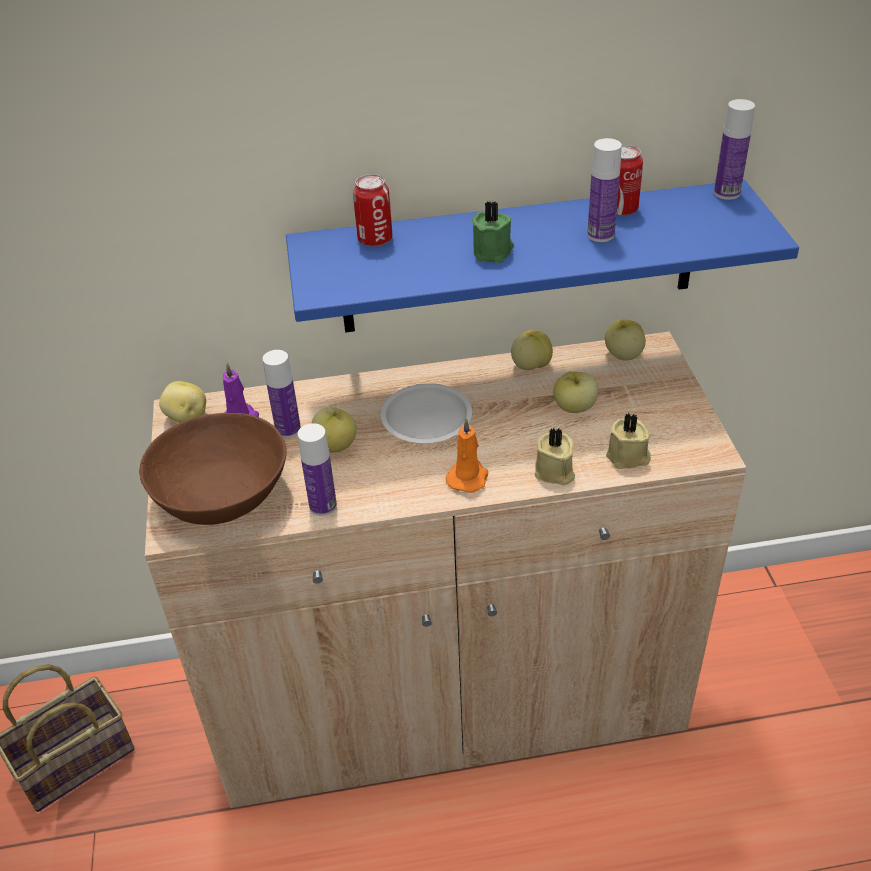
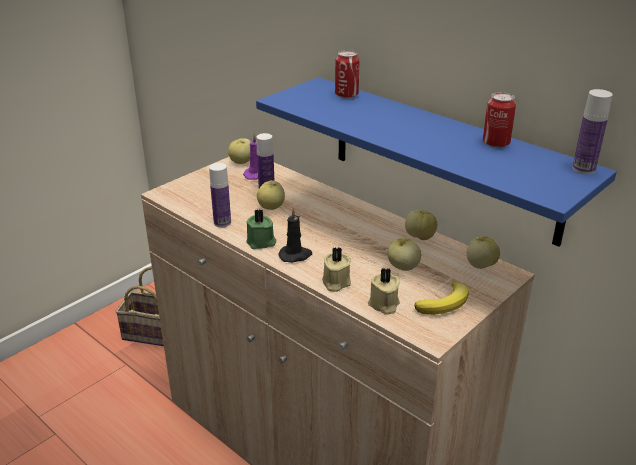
camera: 50 degrees right, 10 degrees down
brown bowl [139,413,287,525] -> none
potato [159,381,206,423] -> apple [228,138,251,164]
white plate [381,383,472,443] -> none
orange candle [445,418,488,493] -> black candle [279,207,312,263]
green candle [472,201,514,263] -> green candle moved to [246,209,276,249]
bottle [587,138,622,242] -> none
none -> banana [415,282,469,315]

